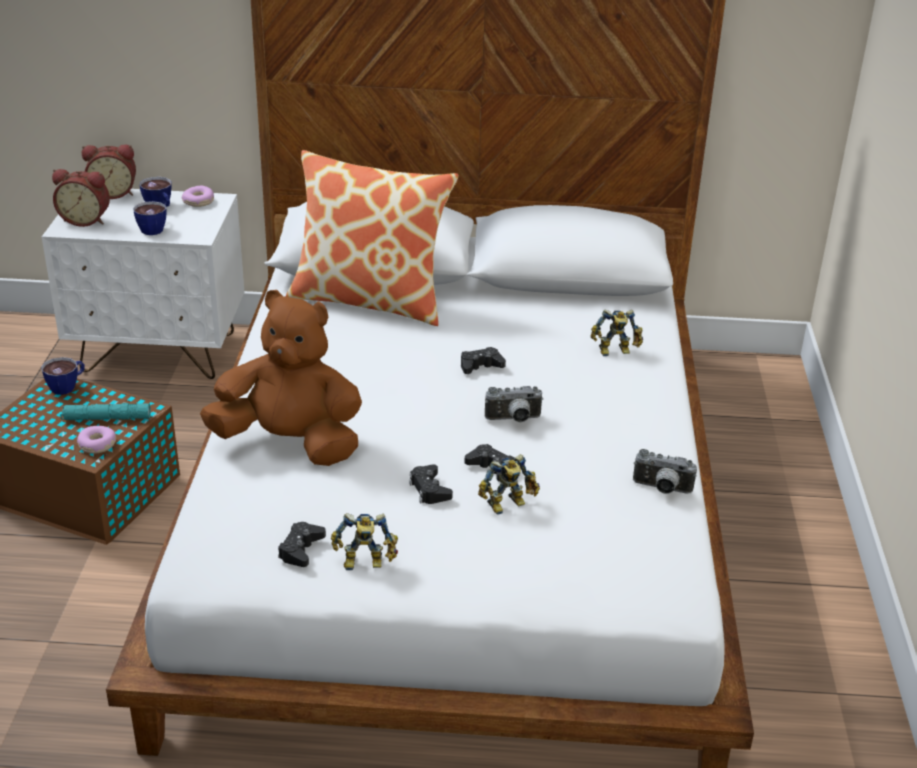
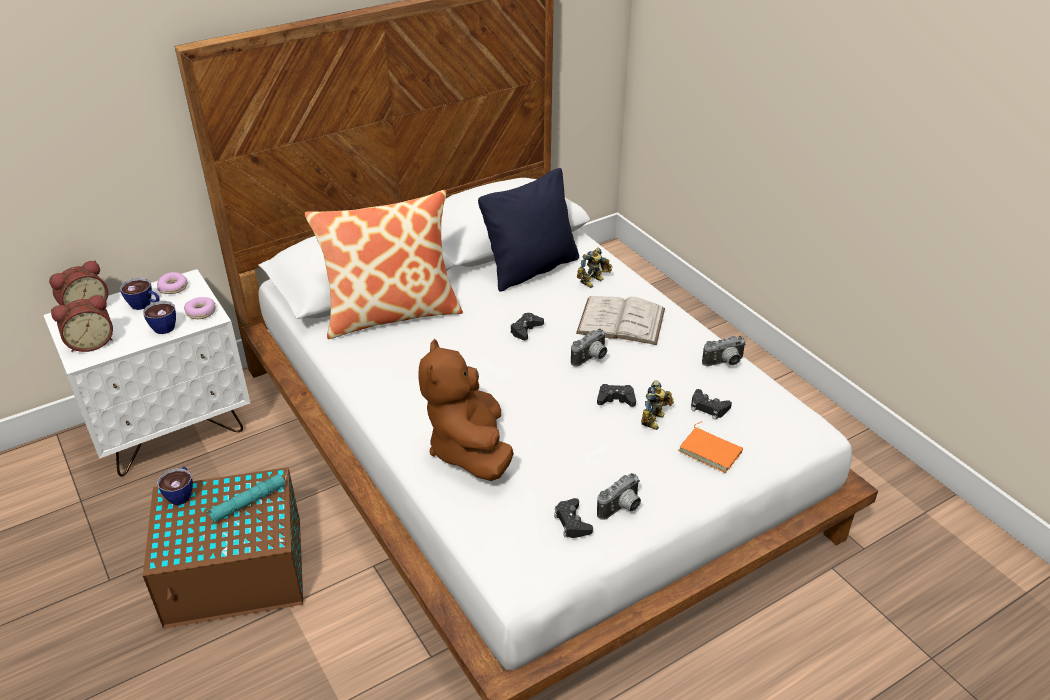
camera: 35 degrees left, 5 degrees up
donut [77,426,116,454] -> donut moved to [184,297,216,319]
brown plush toy [200,290,362,466] -> brown plush toy turned 75 degrees counterclockwise [419,339,514,481]
toy robot [331,513,398,570] -> camera [597,473,641,520]
black game controller [409,464,453,504] -> black game controller moved to [691,389,732,420]
none -> black pillow [478,168,579,292]
none -> white book [576,296,665,345]
none -> orange book [678,421,743,473]

